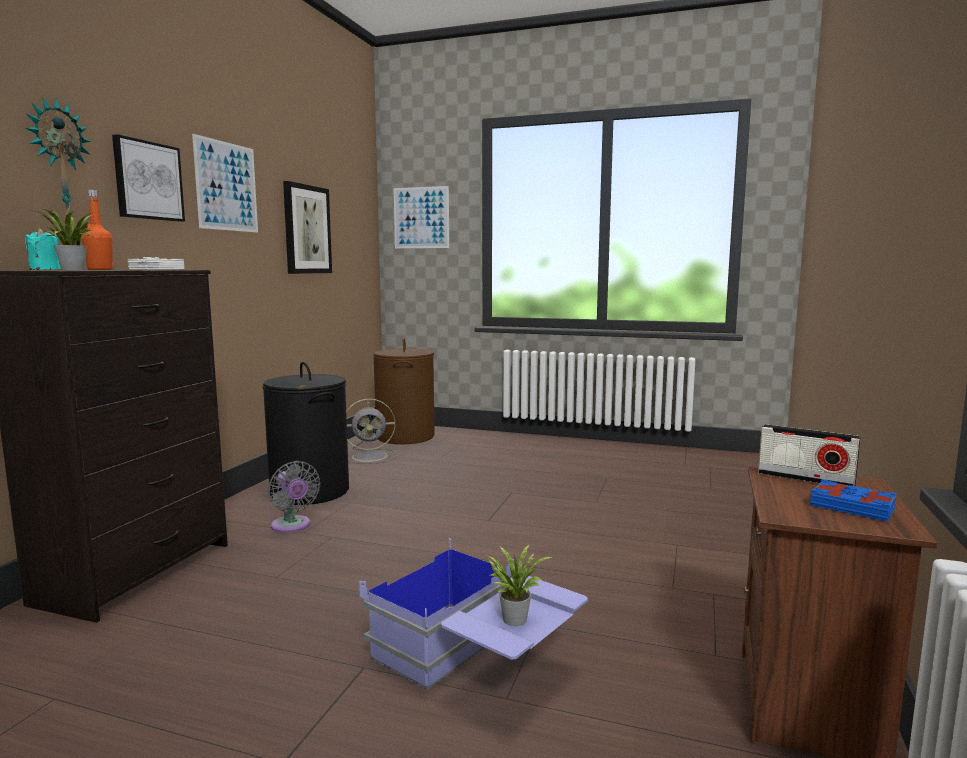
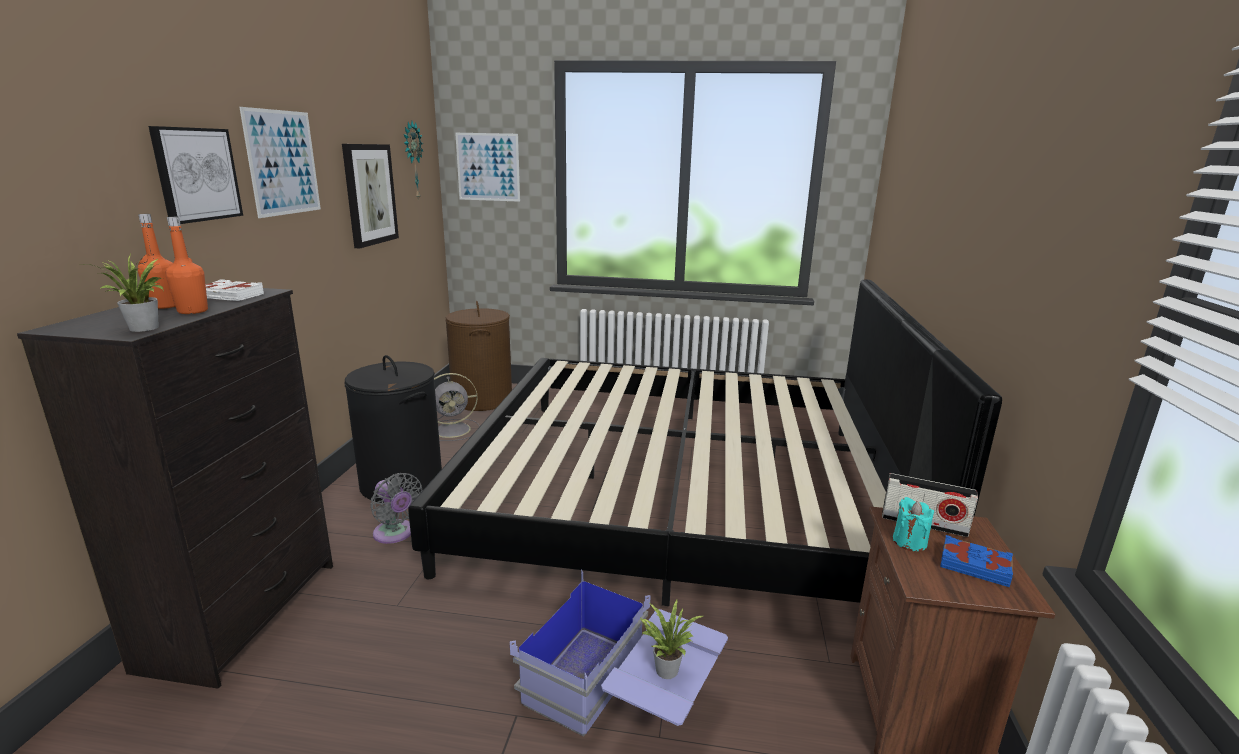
camera: 10 degrees left, 10 degrees up
turquoise candle [24,228,61,270] -> turquoise candle moved to [893,497,934,551]
wall clock [25,97,91,222] -> wall clock moved to [404,121,423,201]
none -> orange bottle [165,217,208,314]
none -> bed [408,280,1002,606]

